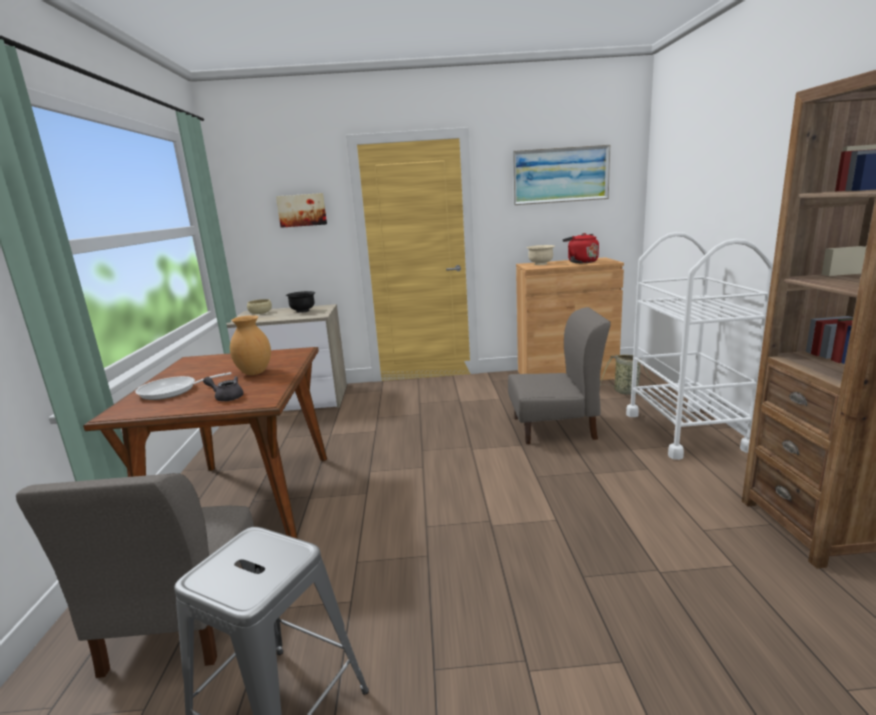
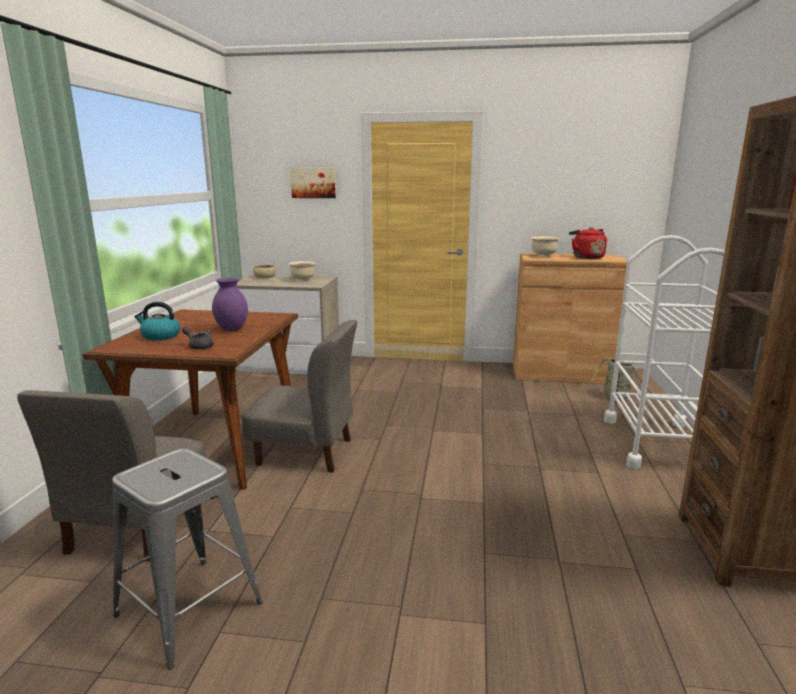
camera: 10 degrees right, 0 degrees up
frying pan [135,372,232,400] -> kettle [134,302,180,340]
brown vase [230,315,271,375] -> purple vase [212,278,248,331]
black bowl [286,291,315,313] -> beige bowl [288,261,316,281]
grey chair [508,307,611,444] -> grey chair moved to [242,320,357,473]
picture [512,145,611,205] -> none

